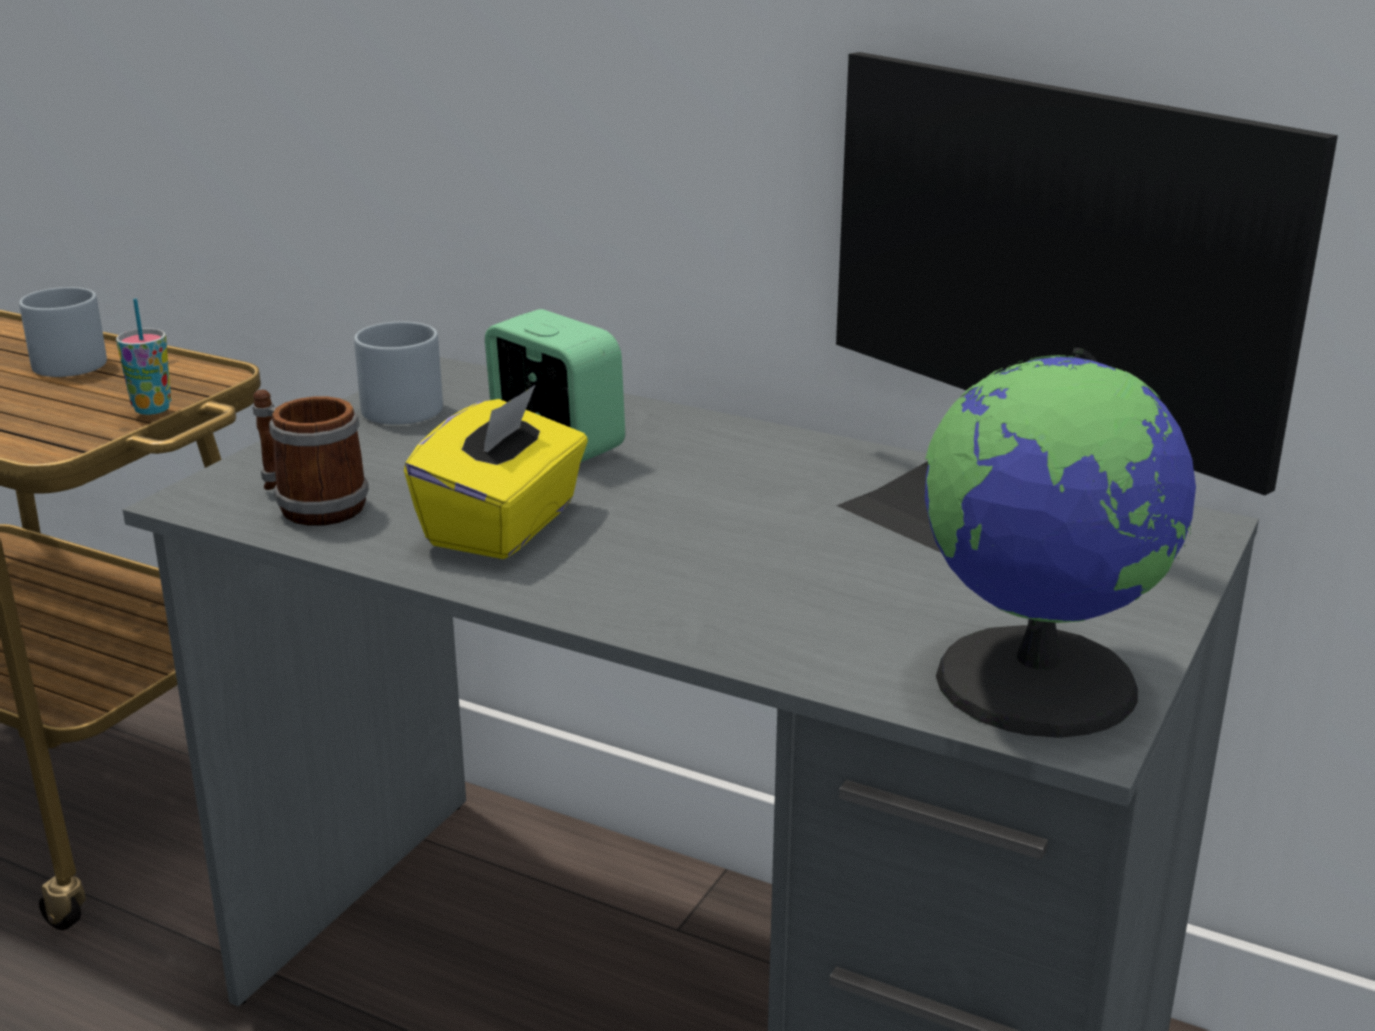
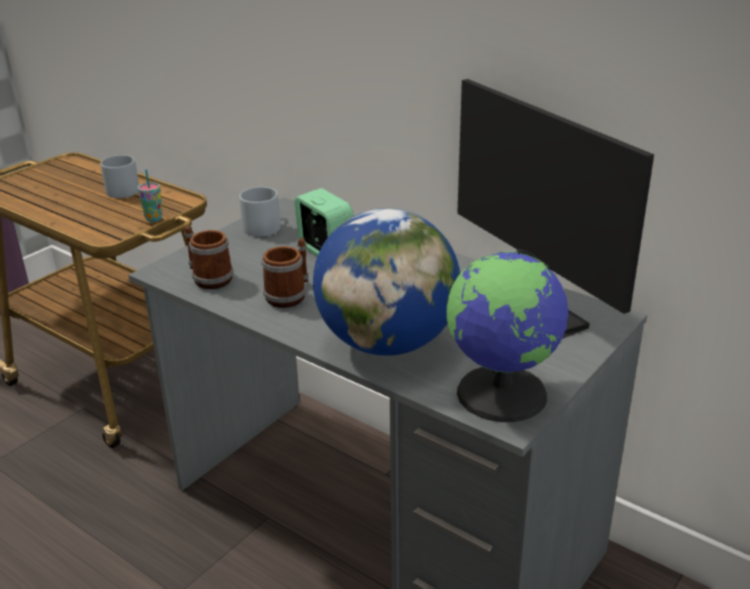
camera: 10 degrees right, 5 degrees up
yellow tissue box [404,385,588,559] -> mug [262,238,309,308]
none -> globe [313,208,460,356]

